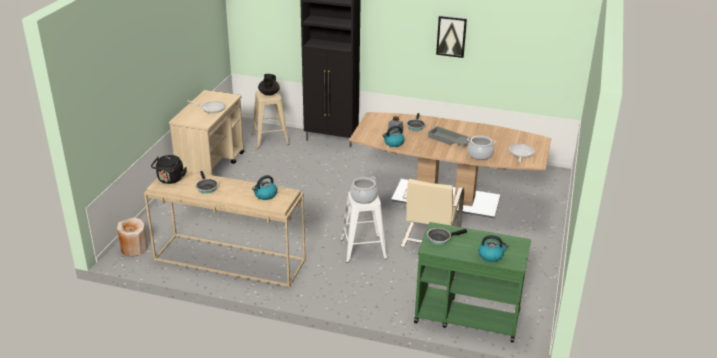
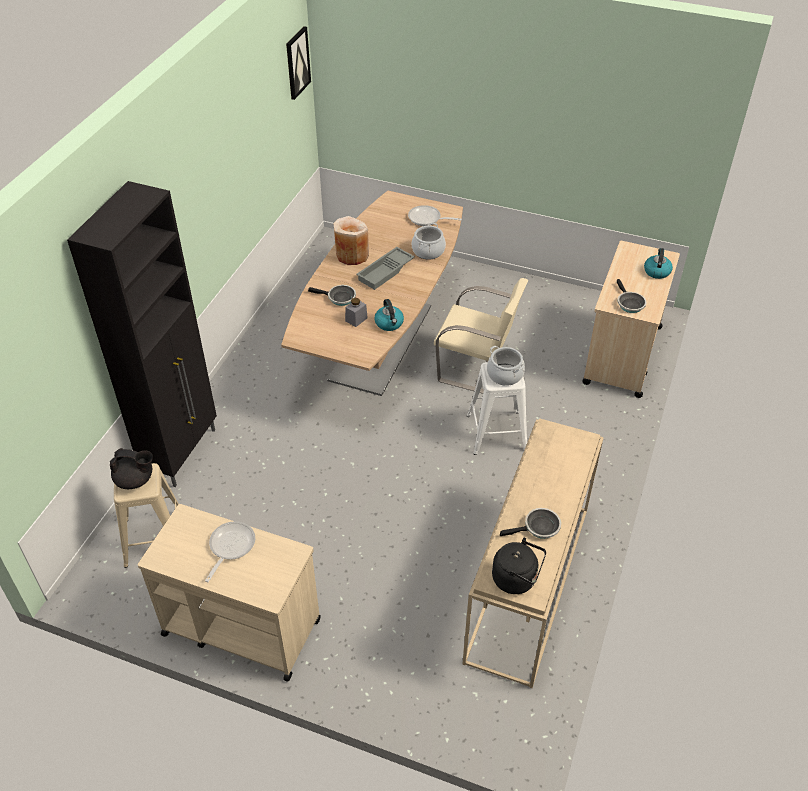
camera: 85 degrees left, 15 degrees up
beige vase [117,217,148,257] -> beige vase moved to [333,216,369,265]
kettle [252,175,277,200] -> none
green cart [414,222,531,343] -> beige cart [582,241,680,398]
picture [436,15,467,58] -> picture moved to [286,26,311,100]

